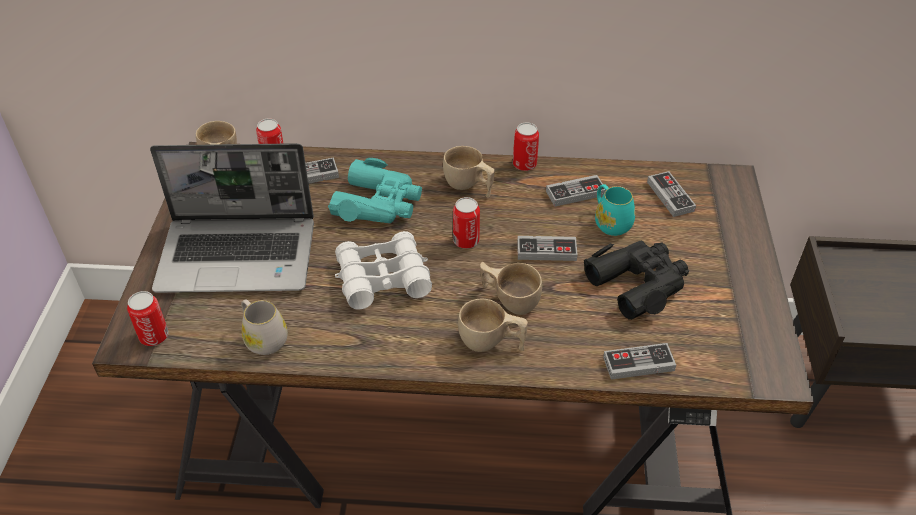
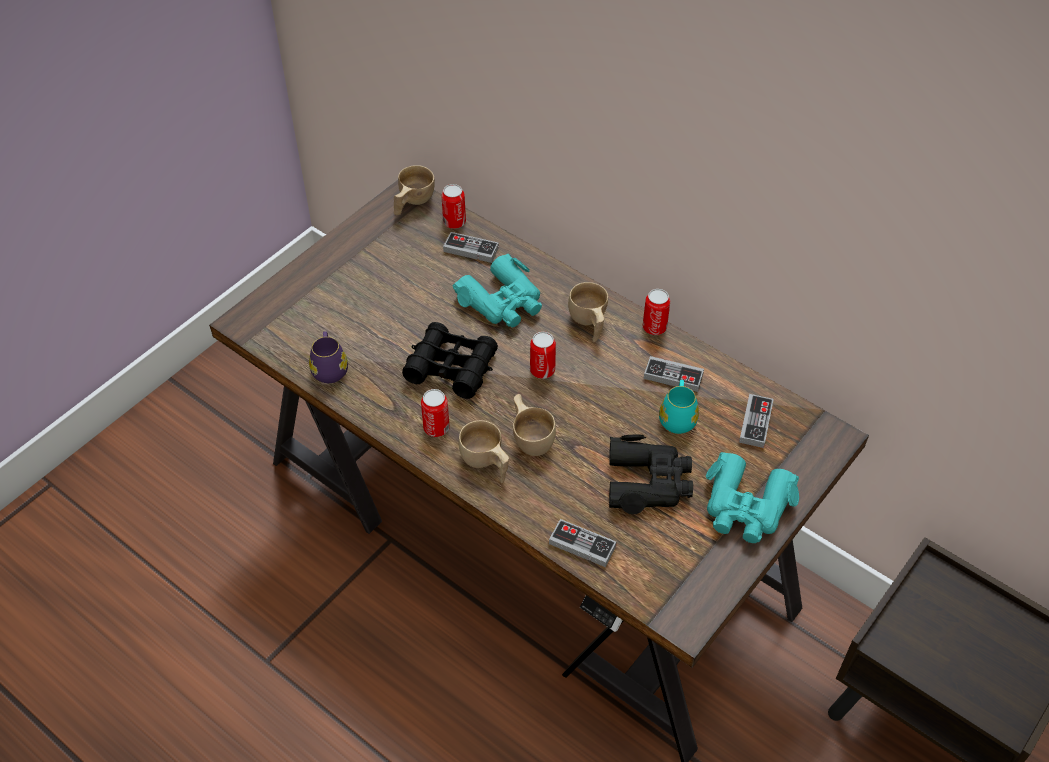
camera: 35 degrees right, 5 degrees up
can [127,291,169,346] -> can moved to [421,389,450,437]
laptop [150,143,314,293] -> none
white mug [241,299,288,355] -> purple mug [309,331,348,383]
white binoculars [335,231,432,309] -> black binoculars [402,322,498,399]
game controller [517,236,578,261] -> none
none -> turquoise binoculars [706,452,799,543]

